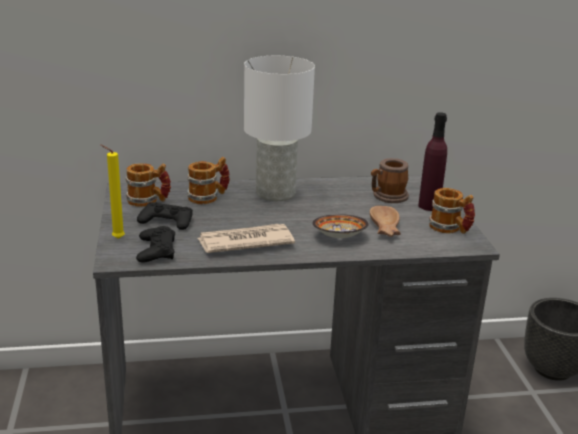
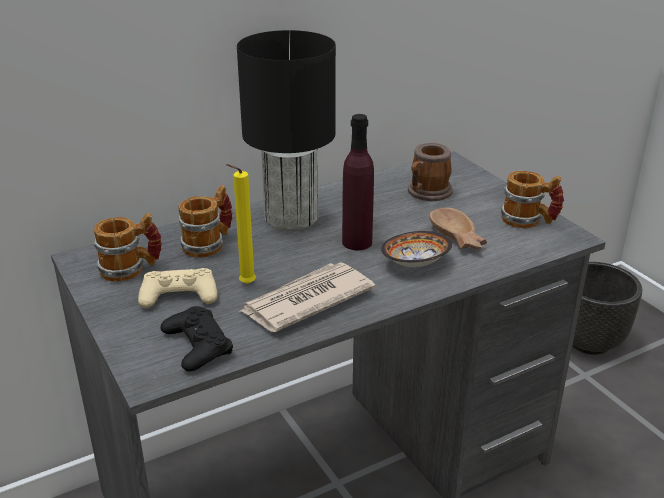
camera: 20 degrees left, 5 degrees up
yellow candle [100,144,125,239] -> yellow candle moved to [226,164,256,284]
black game controller [137,202,193,230] -> beige game controller [138,268,217,308]
white table lamp [244,56,315,201] -> black table lamp [237,30,336,231]
purple bottle [418,112,447,211] -> purple bottle moved to [342,114,374,250]

